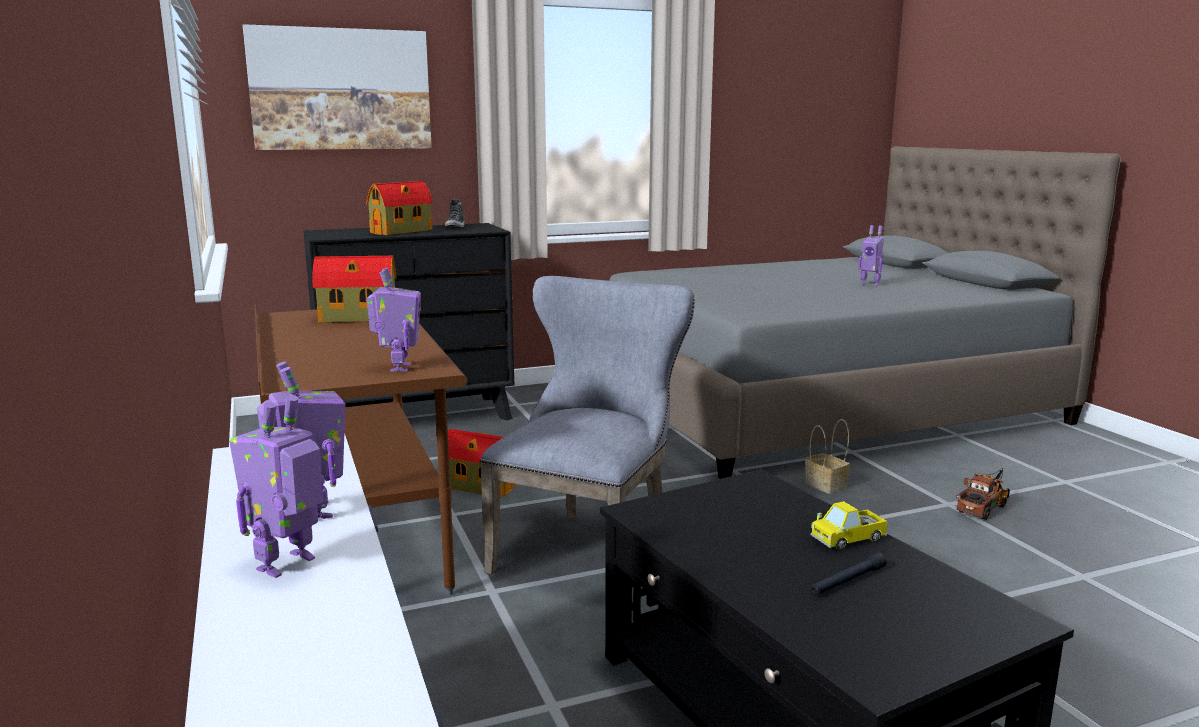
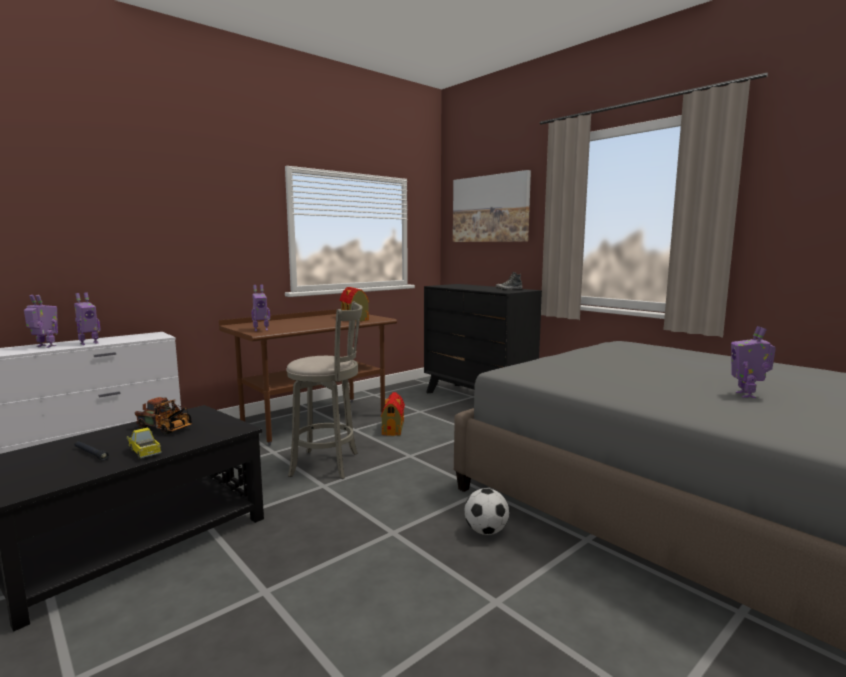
camera: 70 degrees right, 5 degrees down
toy house [366,181,433,235] -> none
grey chair [480,276,695,574] -> grey stool [286,302,362,479]
basket [805,419,850,494] -> football [465,488,509,535]
toy truck [956,468,1010,520] -> toy truck moved to [135,397,192,435]

